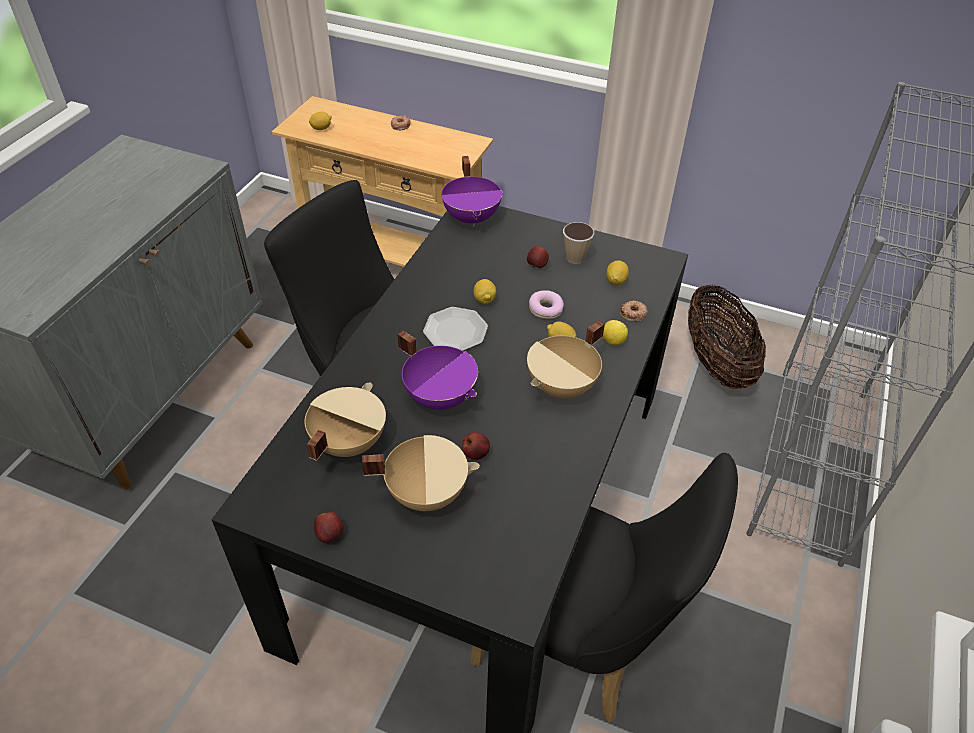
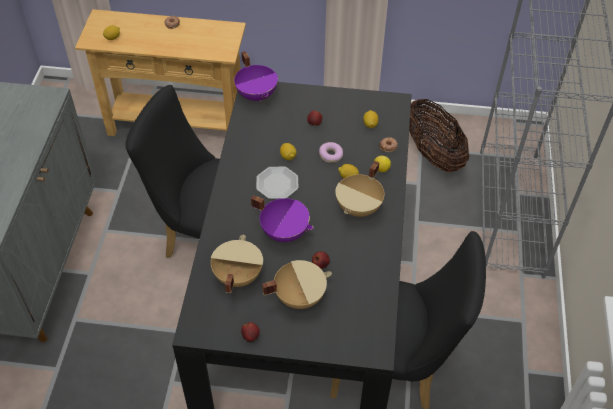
camera: 15 degrees left, 5 degrees up
cup [563,222,594,264] -> none

